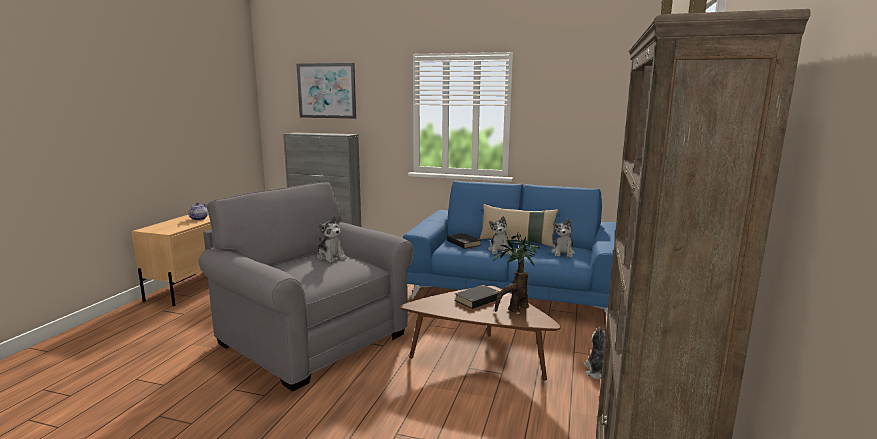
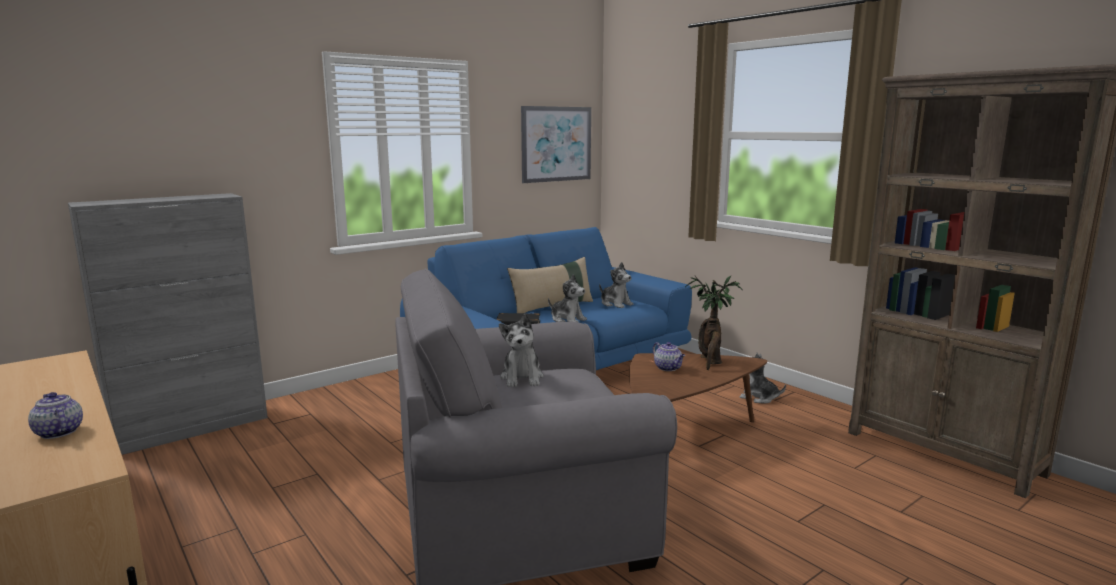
camera: 55 degrees left, 0 degrees up
picture [297,63,356,119] -> picture moved to [521,106,591,183]
plush toy [317,216,347,263] -> plush toy turned 90 degrees clockwise [499,314,544,387]
black book [455,285,499,309] -> teapot [653,342,685,371]

